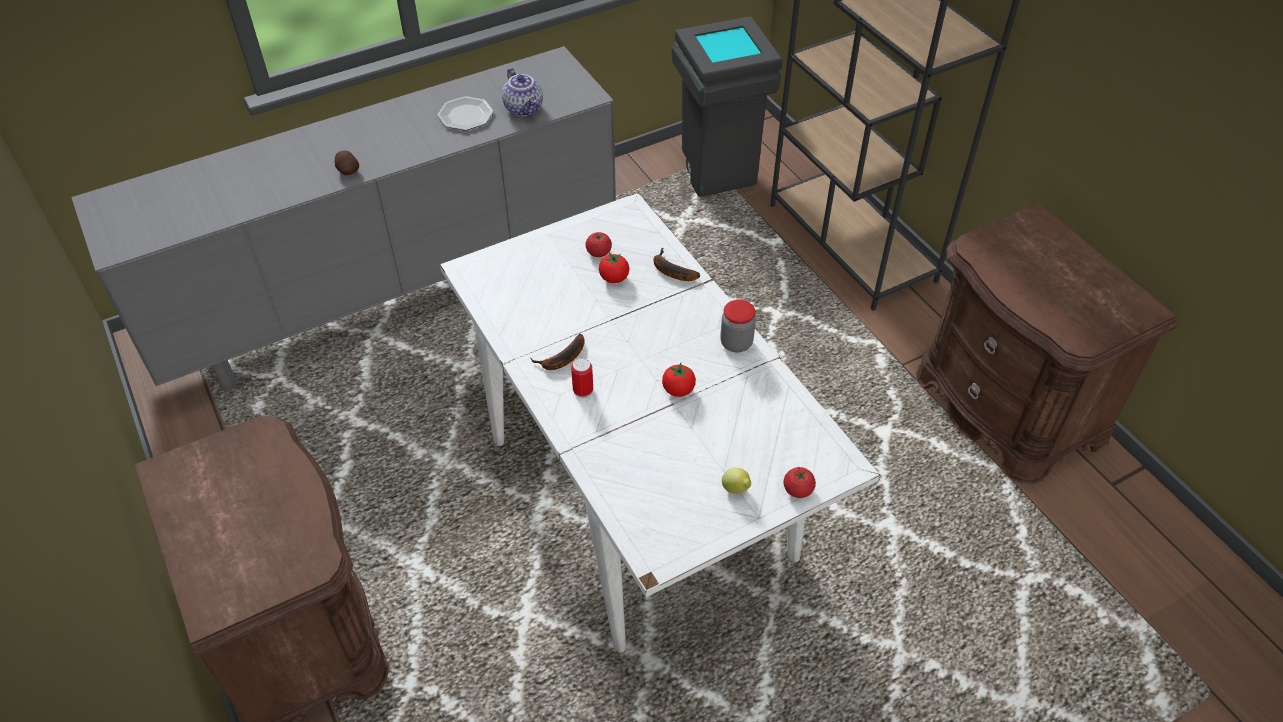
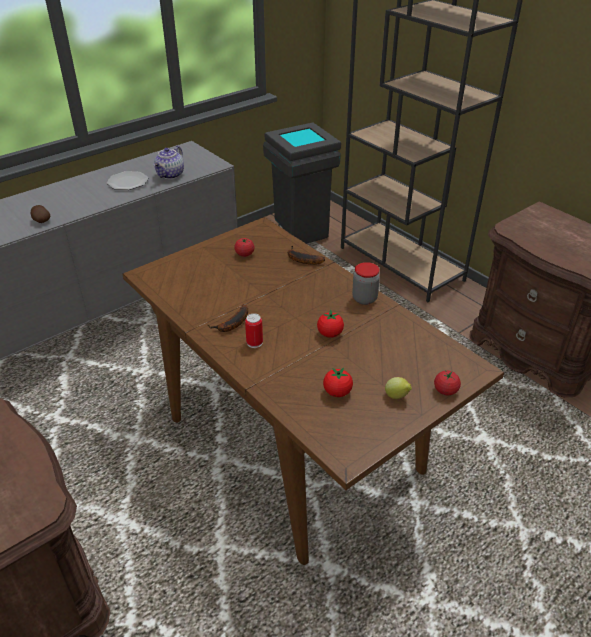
camera: 10 degrees left, 10 degrees down
white dining table [440,193,880,653] -> brown dining table [122,217,504,565]
teapot [502,68,543,117] -> teapot turned 60 degrees clockwise [153,146,184,179]
tomato [599,253,629,283] -> tomato moved to [323,368,353,397]

